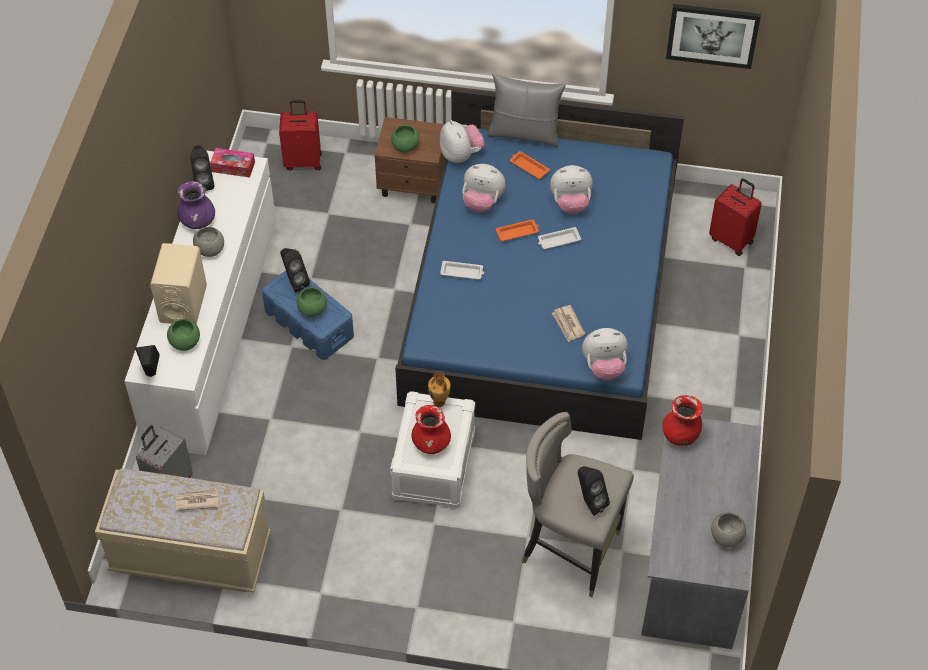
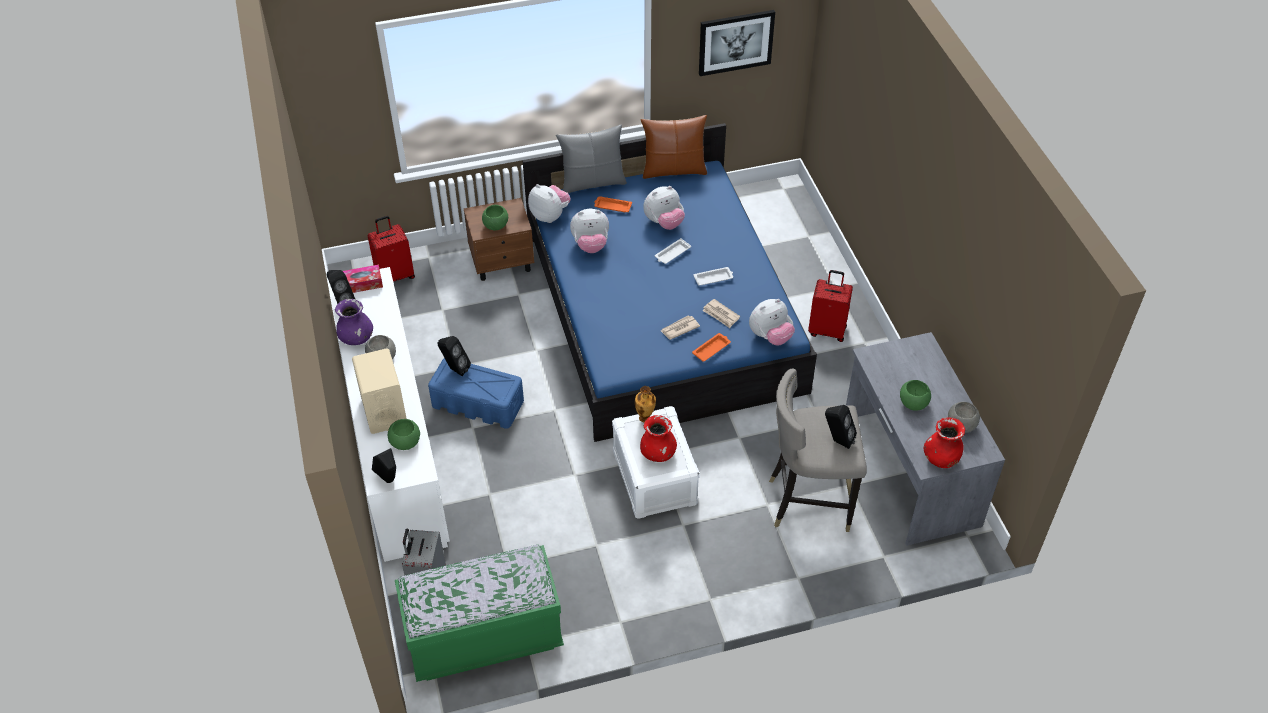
camera: 25 degrees left, 5 degrees down
beige bench [95,469,271,593] -> green bench [395,545,564,682]
newspaper [175,489,218,511] -> newspaper moved to [661,315,700,340]
green bowl [297,287,327,317] -> green bowl moved to [900,380,931,411]
white tray [440,260,484,280] -> white tray moved to [693,267,733,286]
orange tray [496,219,539,241] -> orange tray moved to [692,333,731,362]
red vase [662,395,703,446] -> red vase moved to [924,417,965,468]
red suitcase [709,178,762,256] -> red suitcase moved to [808,270,853,342]
none -> brown pillow [641,115,707,179]

